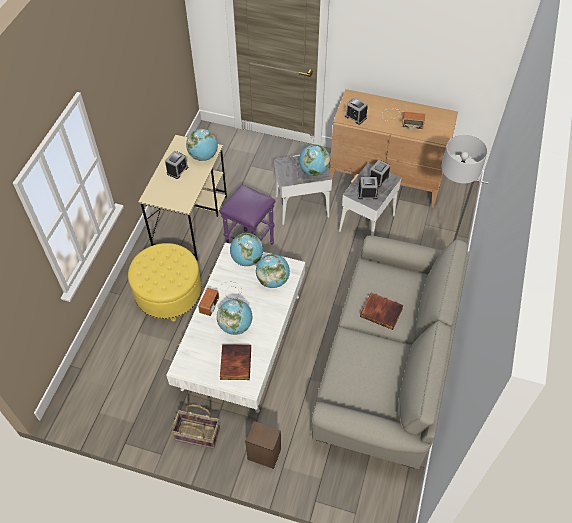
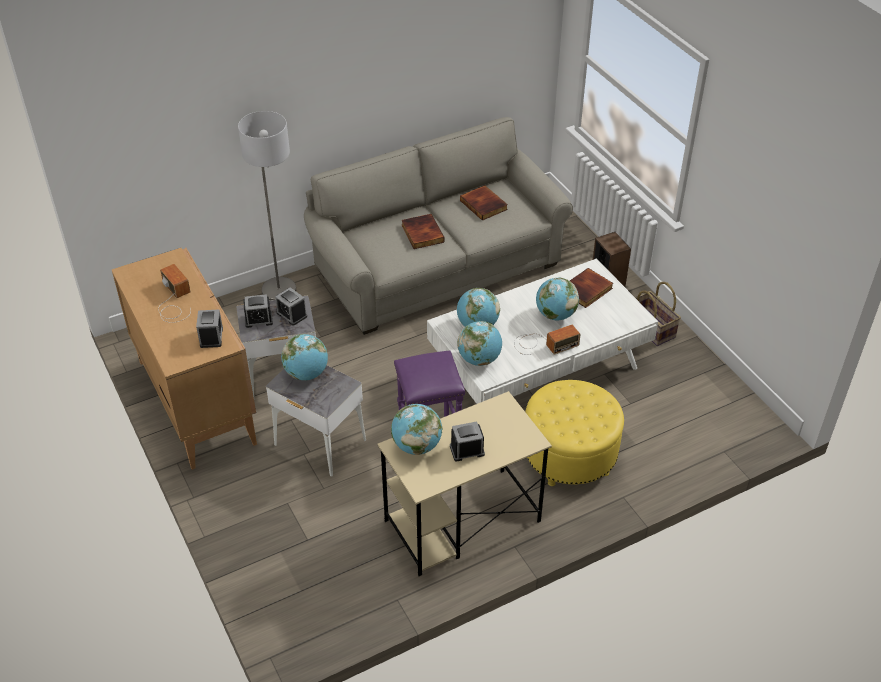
camera: 135 degrees left, 10 degrees down
none -> book [460,185,508,221]

